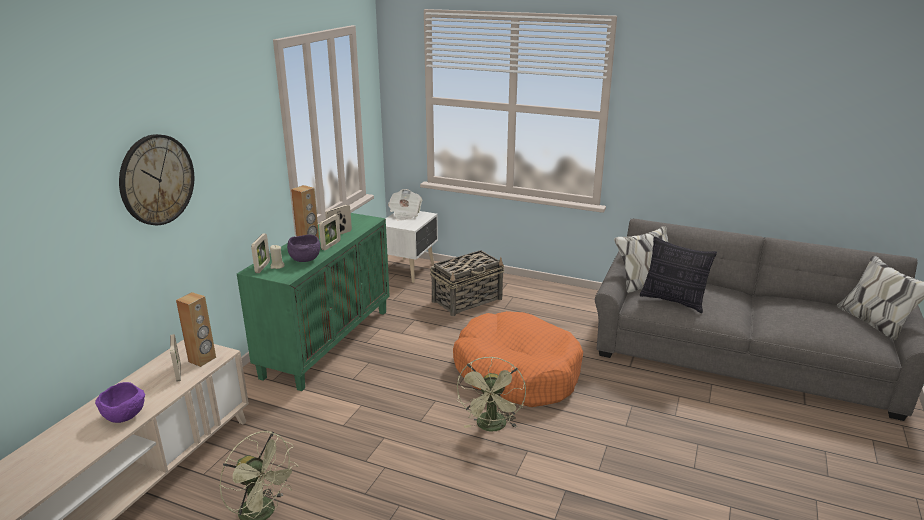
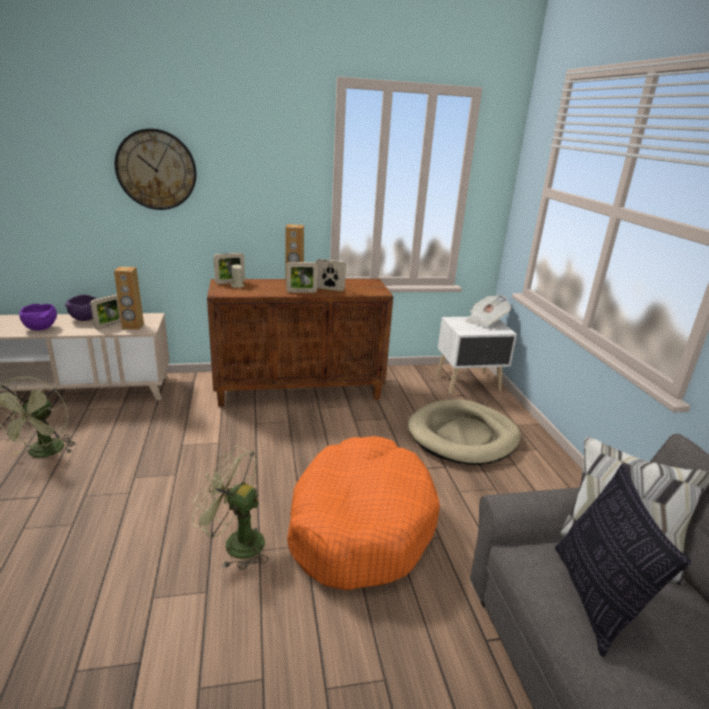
camera: 55 degrees right, 0 degrees up
green cabinet [237,213,390,391] -> brown cabinet [207,279,393,407]
purple bowl [287,234,320,262] -> purple bowl moved to [65,295,98,321]
basket [430,250,505,316] -> beige dog bed [408,399,521,465]
green fan [457,357,526,432] -> green fan turned 45 degrees clockwise [192,446,269,570]

